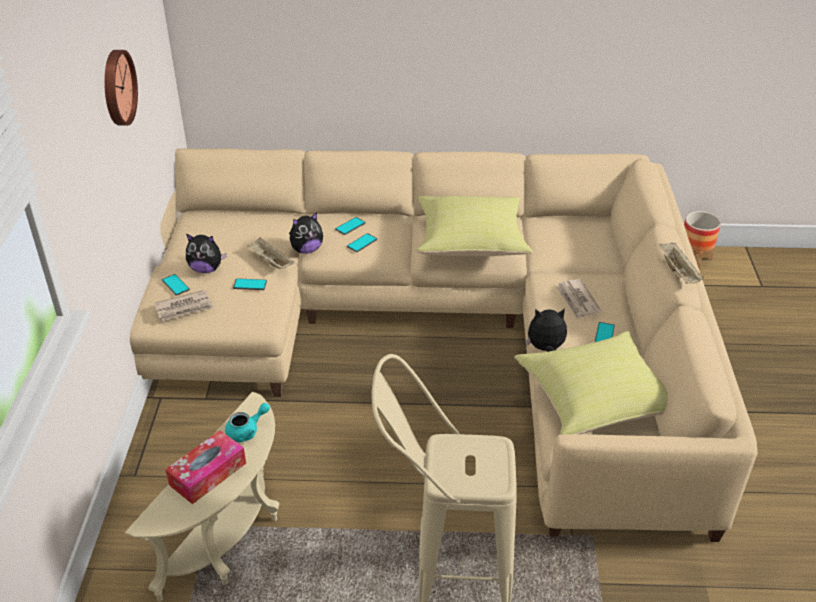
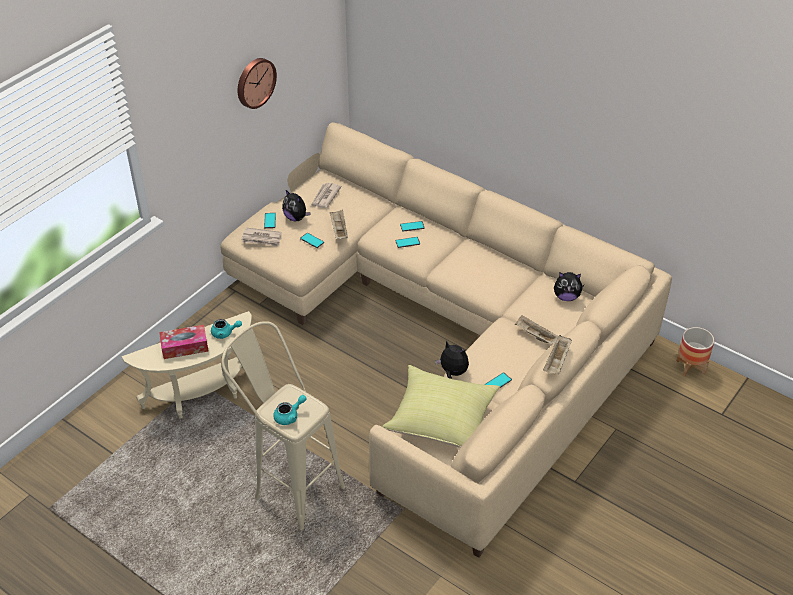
camera: 35 degrees right, 5 degrees up
plush toy [289,212,323,254] -> plush toy moved to [554,272,584,301]
yellow pillow [416,196,533,256] -> none
newspaper [555,279,601,319] -> newspaper moved to [311,183,341,208]
none -> turquoise teapot [273,395,307,425]
none -> beige tray [515,315,558,344]

